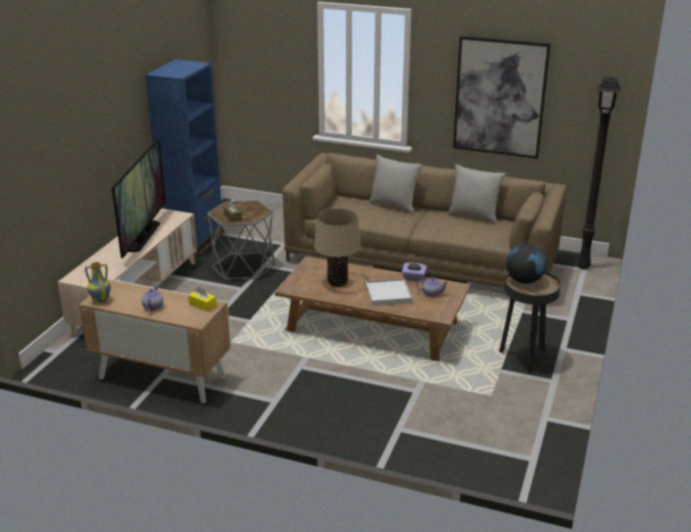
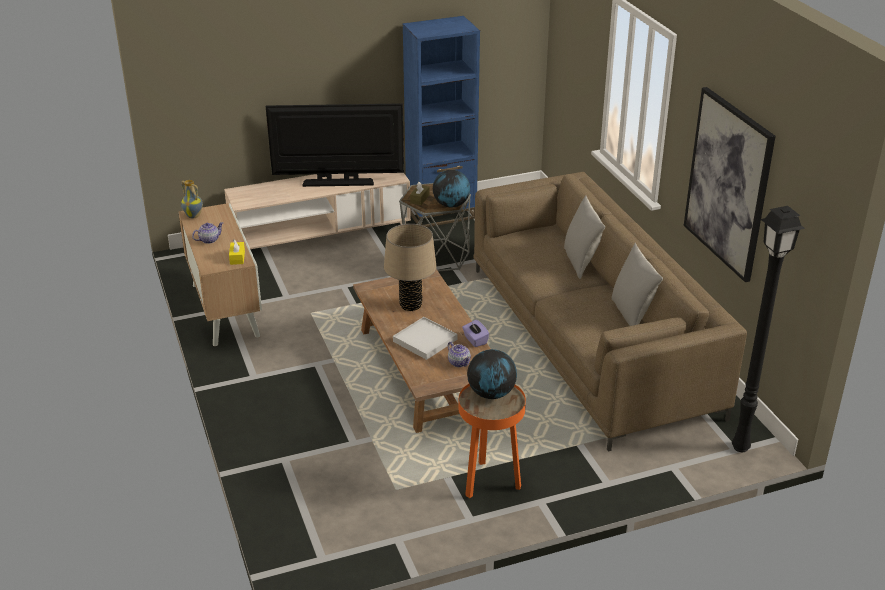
camera: 50 degrees right, 5 degrees up
television [111,138,166,258] -> television turned 150 degrees counterclockwise [266,103,404,187]
black side table [499,272,561,372] -> orange side table [459,384,526,498]
none -> globe [433,170,470,208]

